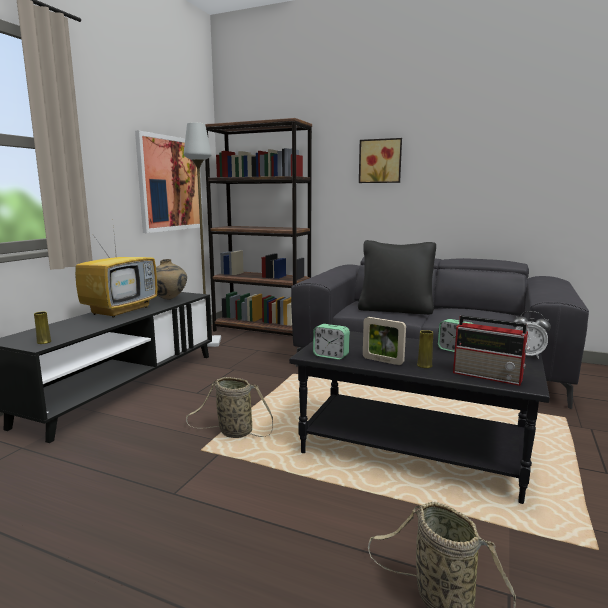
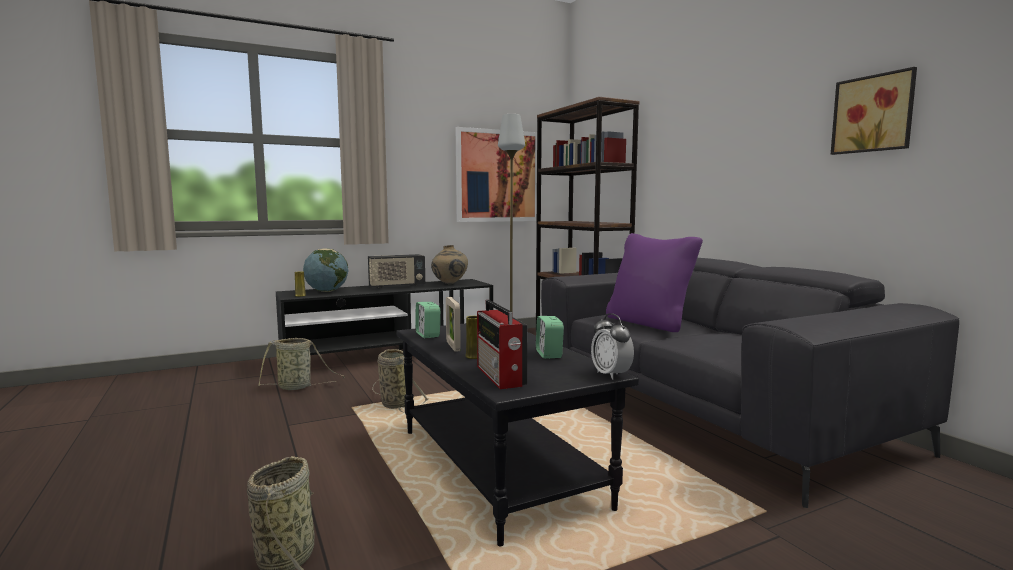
camera: 40 degrees right, 5 degrees down
television [75,225,157,318] -> radio [368,254,425,288]
black pillow [358,240,436,315] -> purple pillow [606,233,703,332]
picture [359,138,402,183] -> picture moved to [831,67,917,155]
none -> basket [258,338,345,390]
none -> globe [303,248,349,292]

